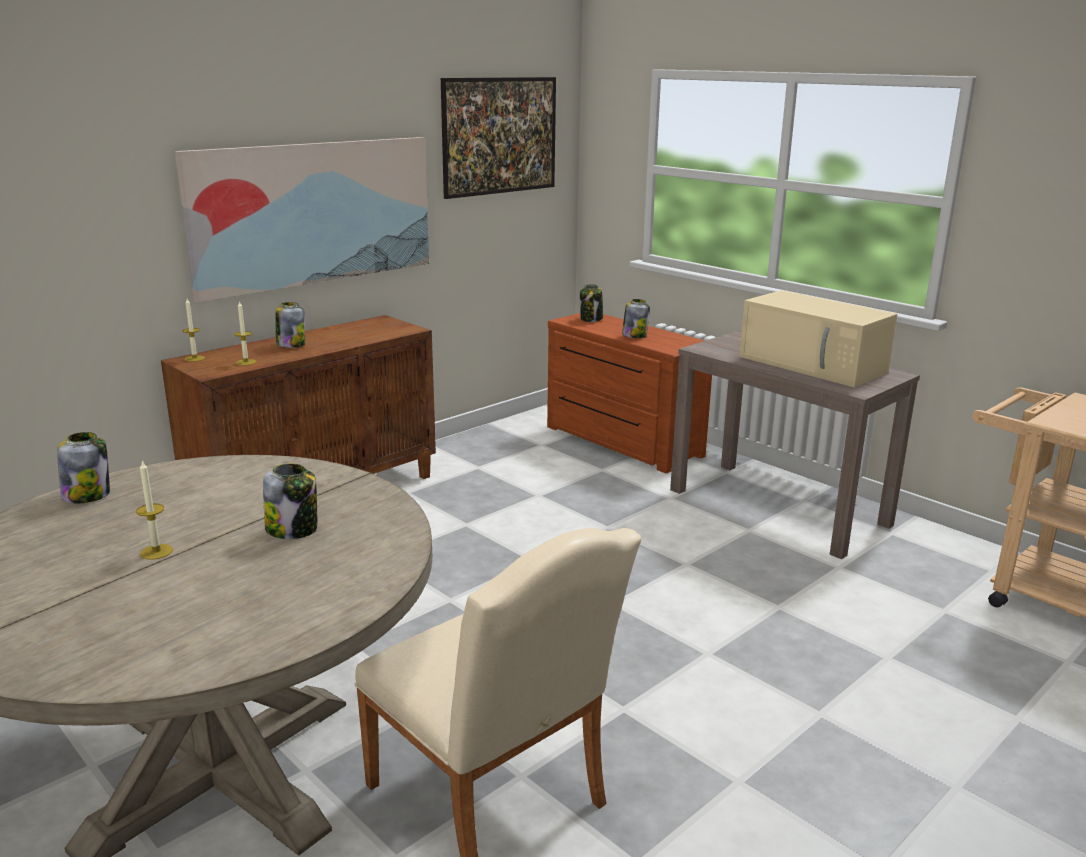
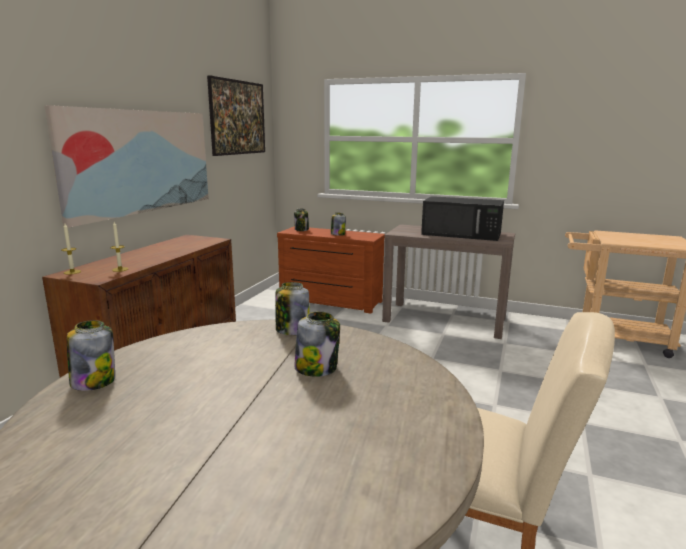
camera: 25 degrees left, 5 degrees down
candle [136,460,173,560] -> none
jar [275,302,305,348] -> jar moved to [275,282,309,335]
beige microwave [739,290,898,387] -> black microwave [421,196,504,241]

